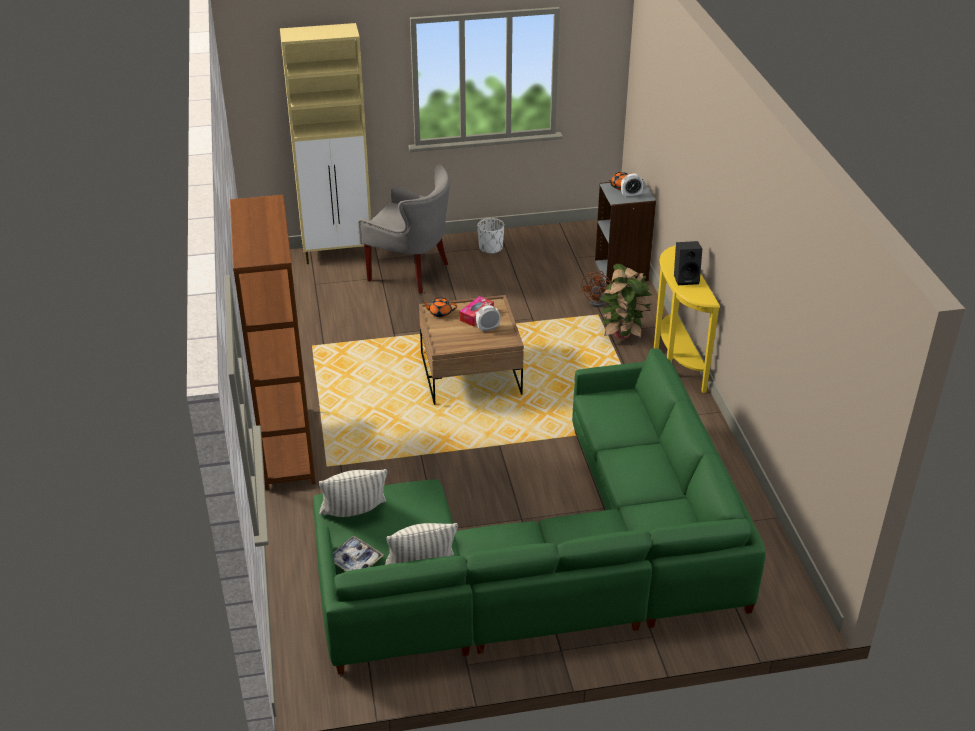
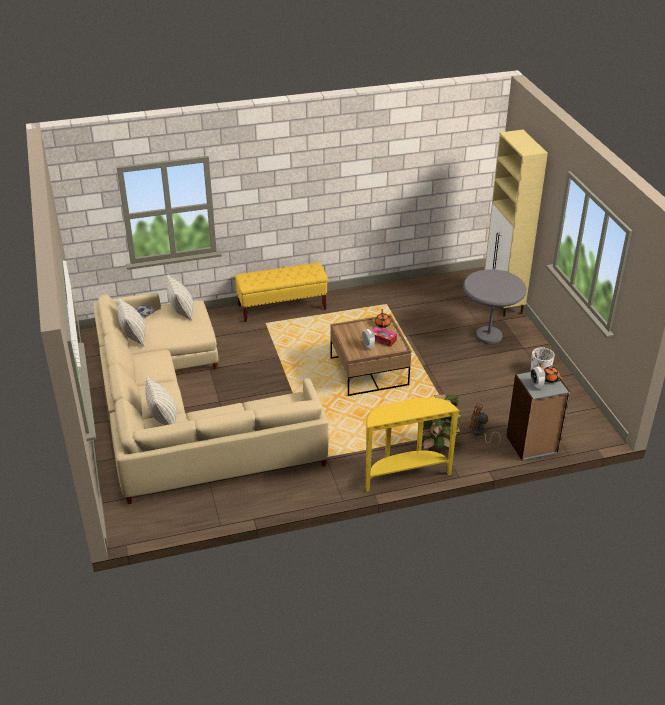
camera: 85 degrees right, 0 degrees up
brown bookcase [230,195,316,490] -> yellow bench [235,262,328,322]
green sofa [313,348,766,675] -> beige sofa [93,293,328,504]
grey armchair [358,164,450,294] -> grey side table [463,269,526,344]
black speaker [674,241,702,285] -> none
none -> pillow [145,376,177,425]

